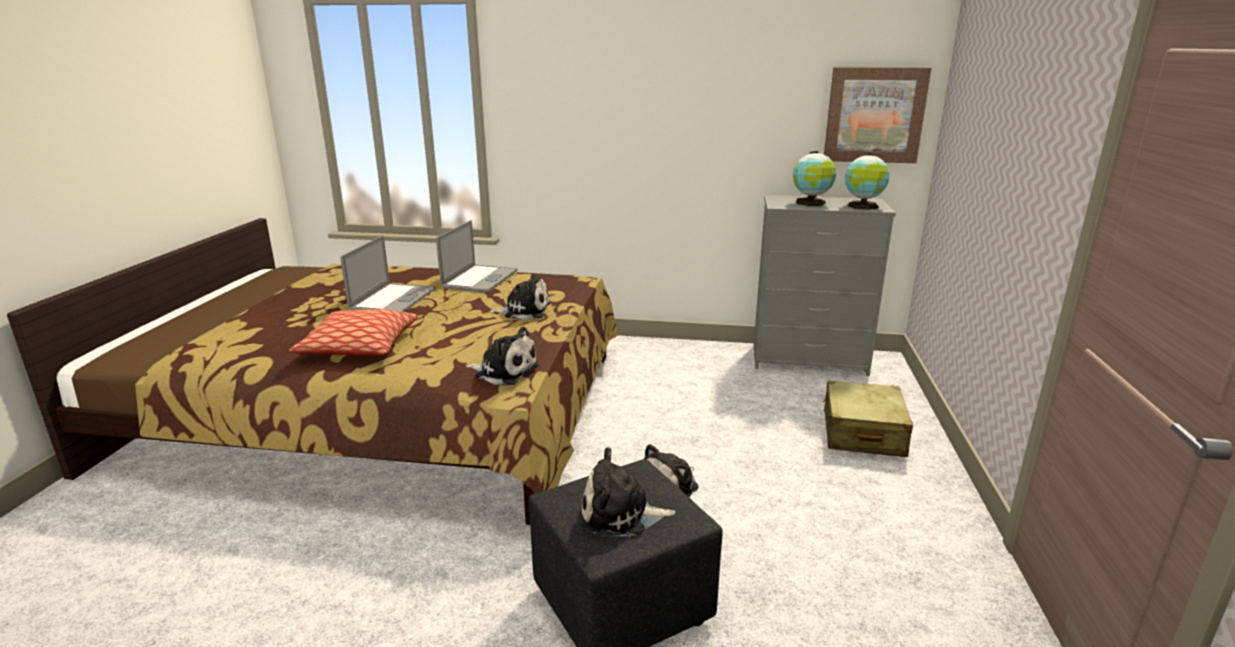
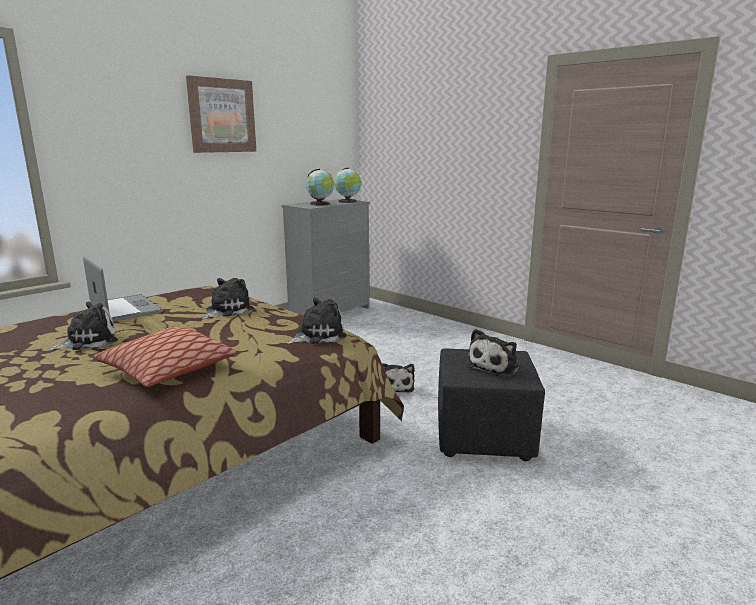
camera: 55 degrees left, 5 degrees down
laptop [341,235,436,312] -> plush toy [47,302,118,351]
beige suitcase [823,381,913,457] -> none
picture [824,67,931,163] -> picture moved to [186,75,256,153]

